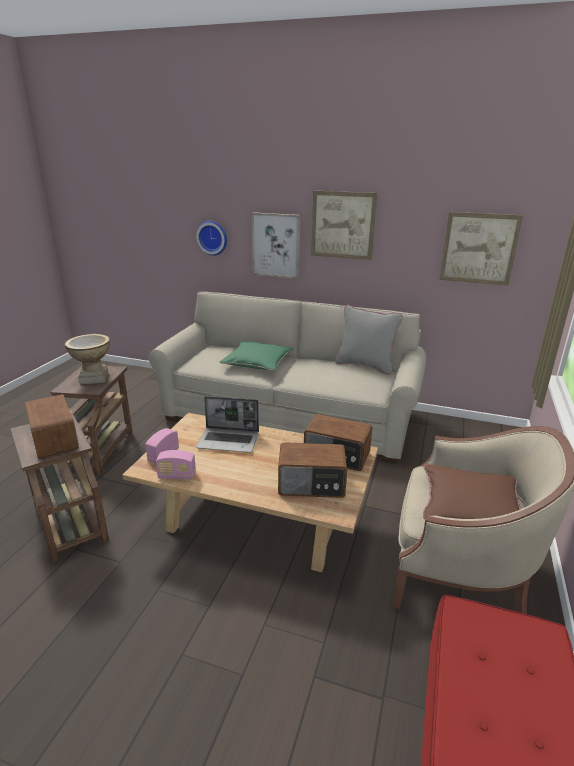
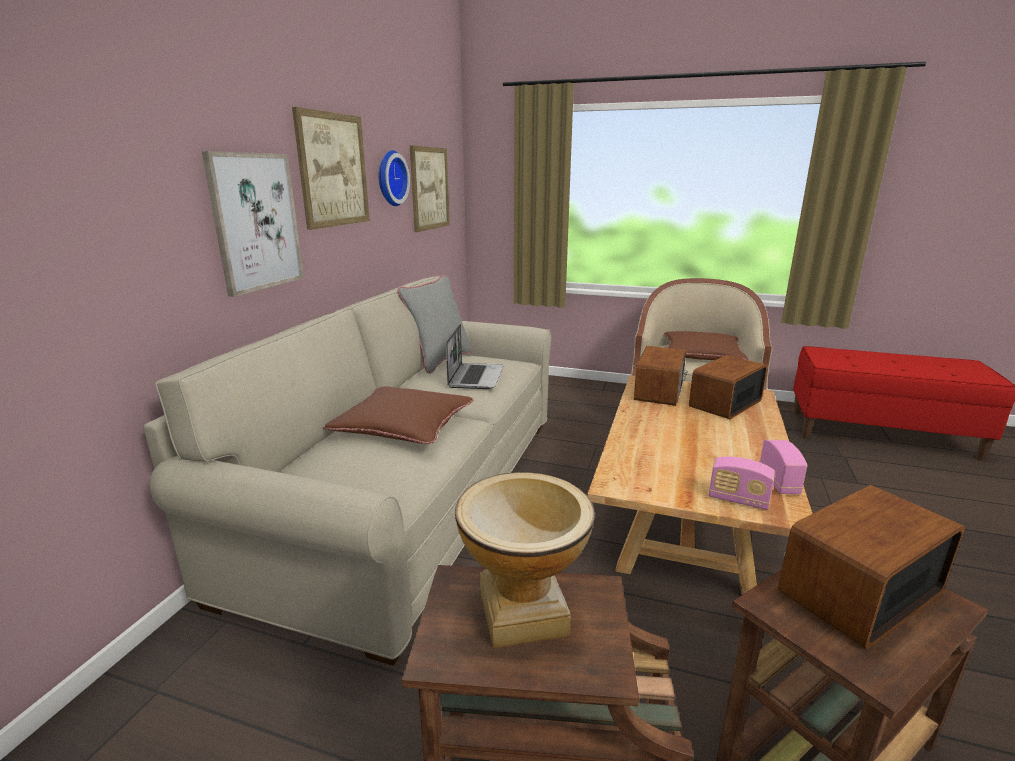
camera: 90 degrees left, 5 degrees down
wall clock [196,221,227,256] -> wall clock moved to [379,150,410,206]
laptop [196,396,259,453] -> laptop moved to [446,324,504,389]
green pillow [220,341,293,371] -> brown pillow [323,386,474,444]
radio [278,442,347,498] -> radio turned 135 degrees counterclockwise [689,355,767,419]

